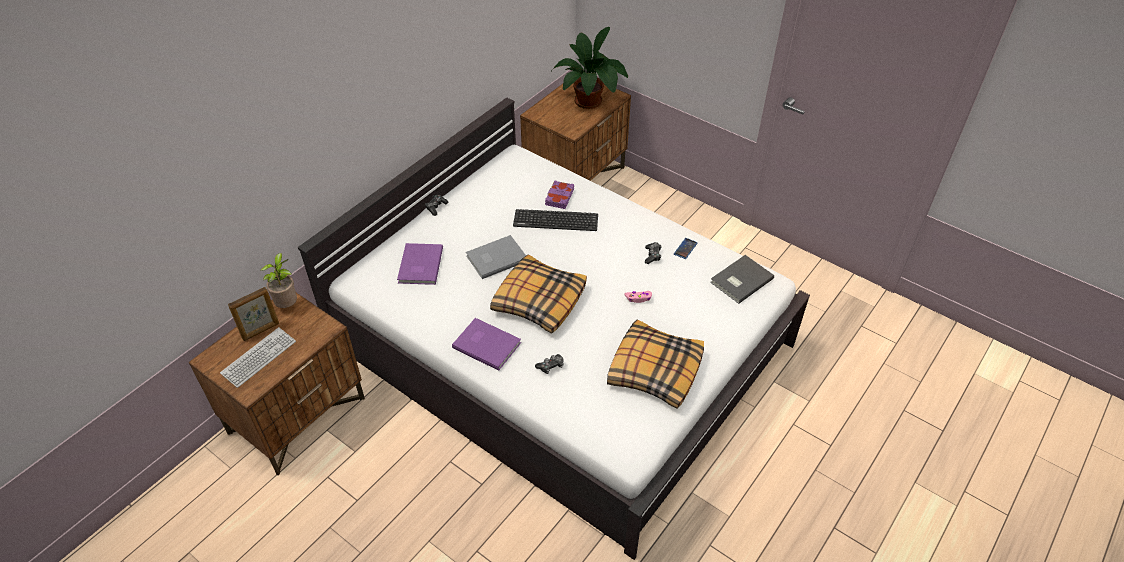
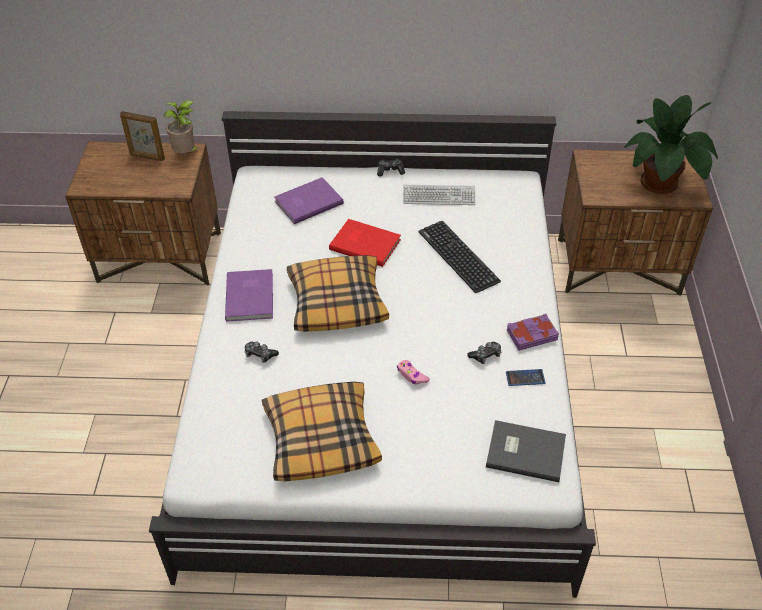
camera: 55 degrees right, 0 degrees up
keyboard [220,327,296,388] -> keyboard moved to [403,185,475,205]
grey book [466,235,526,279] -> red book [329,219,401,267]
purple book [545,180,574,209] -> purple book moved to [507,314,559,351]

